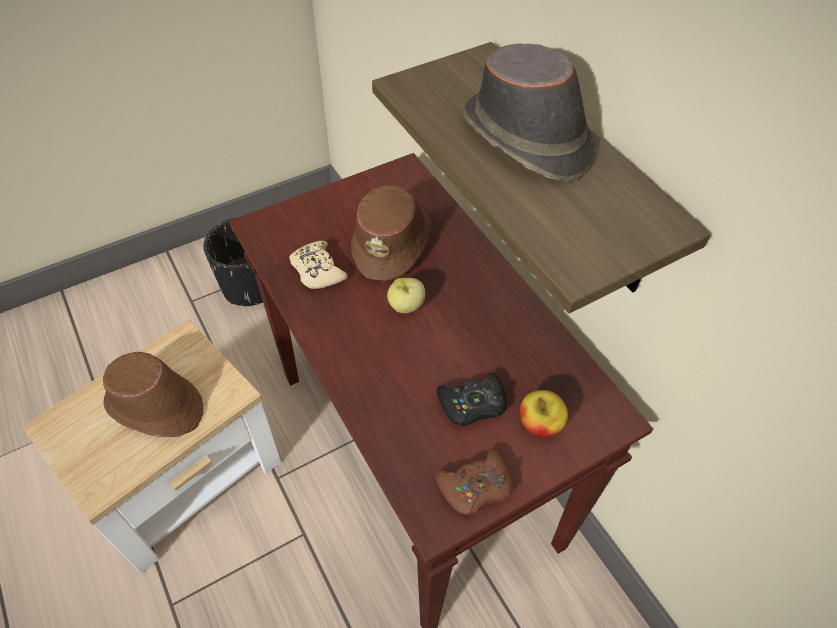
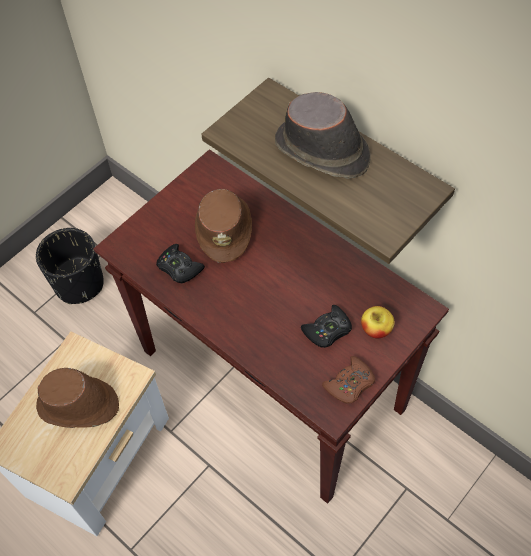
camera: 15 degrees left, 5 degrees up
beige game controller [289,241,348,289] -> black game controller [156,244,205,283]
apple [387,278,425,313] -> none

